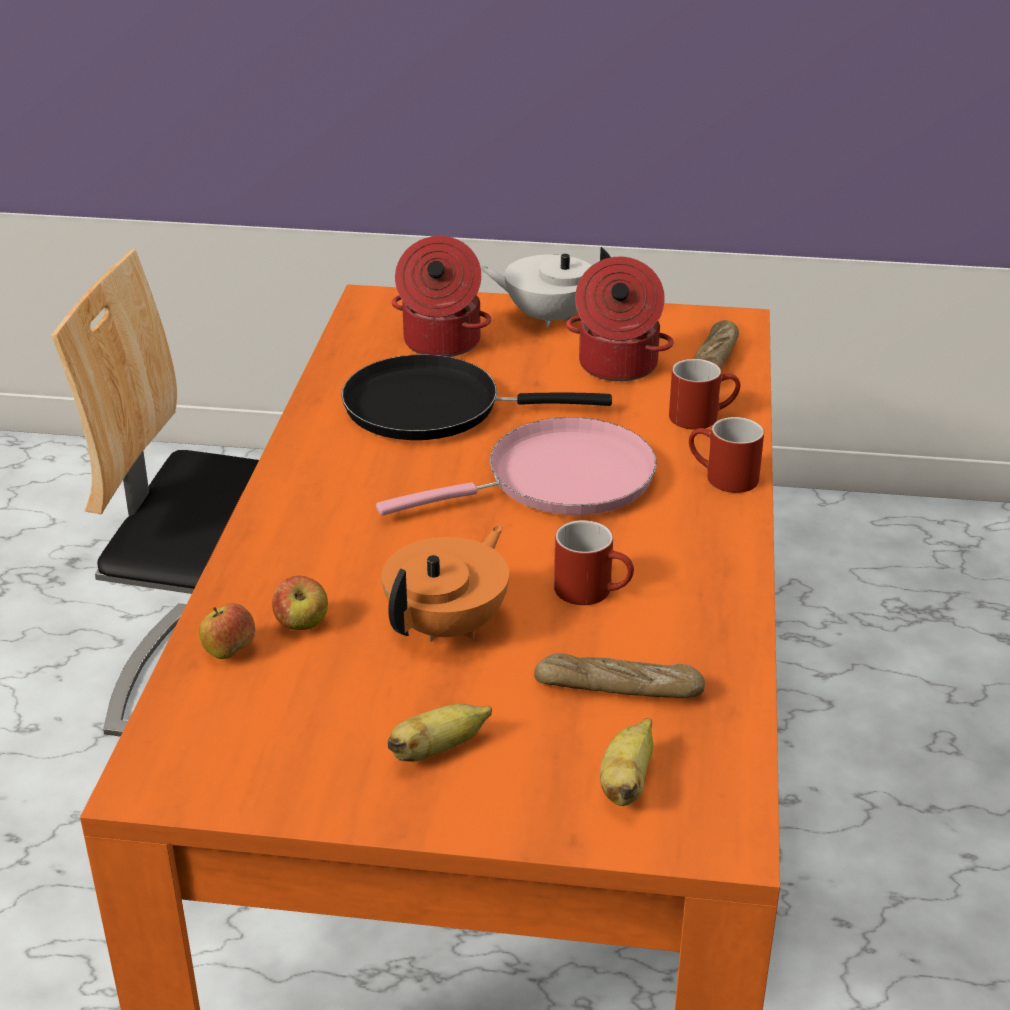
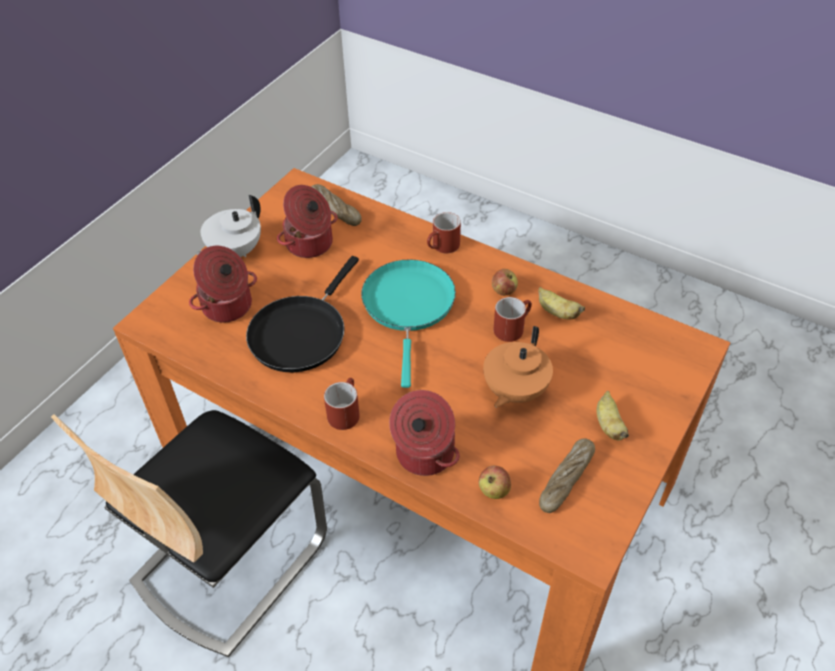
camera: 65 degrees left, 15 degrees up
apple [272,576,328,630] -> apple moved to [492,269,518,296]
pink frying pan [376,417,657,516] -> turquoise frying pan [361,259,456,388]
orange teapot [382,526,509,642] -> orange teapot turned 120 degrees counterclockwise [483,326,553,407]
bread [534,653,705,698] -> bread moved to [539,439,595,513]
banana [600,718,653,806] -> banana moved to [538,287,585,319]
red mug [669,359,740,430] -> red mug moved to [324,378,360,430]
none -> cooking pot [389,390,460,476]

